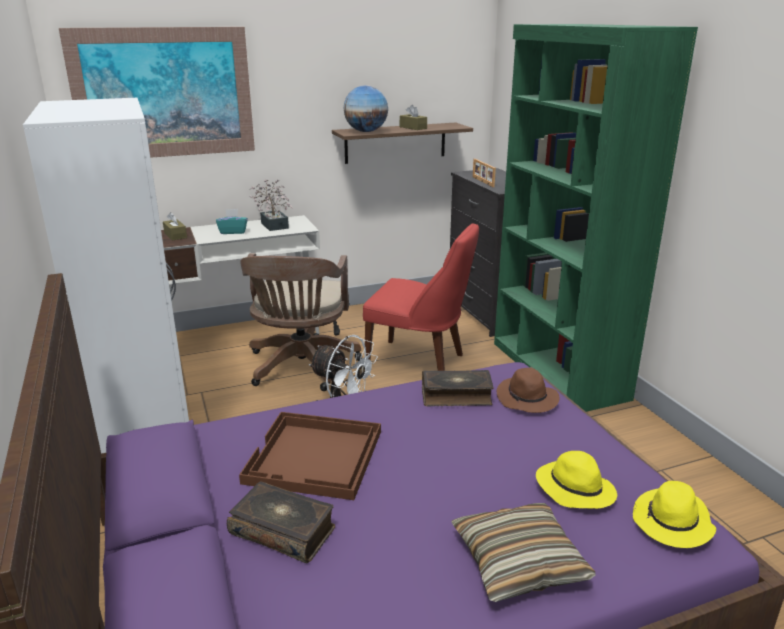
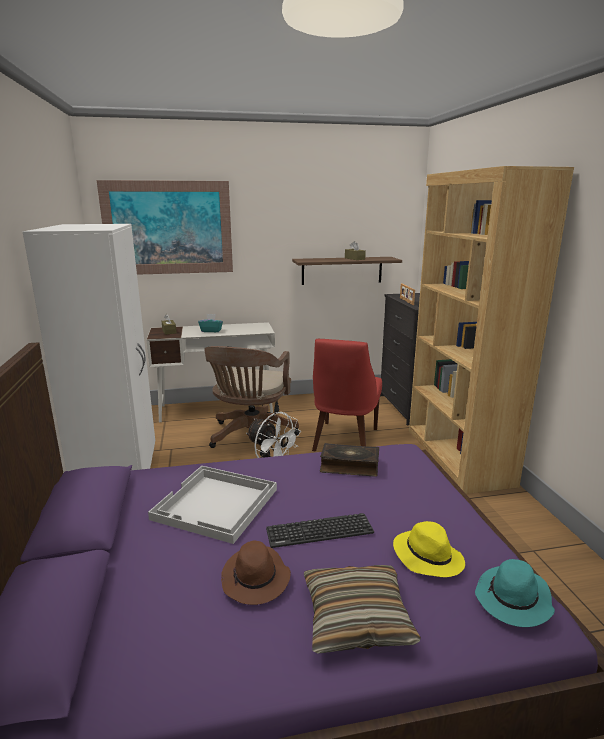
camera: 10 degrees right, 5 degrees down
book [227,481,335,563] -> none
brown tray [239,412,381,500] -> white tray [148,466,277,544]
potted plant [249,179,293,231] -> none
globe [344,85,388,132] -> none
red chair [363,223,479,371] -> red chair turned 75 degrees clockwise [312,339,382,451]
green bookcase [494,24,698,412] -> brown bookcase [409,166,574,494]
brown hat [497,368,559,413] -> brown hat moved to [221,541,291,605]
yellow hat [633,481,716,548] -> turquoise hat [475,559,555,627]
none -> keyboard [266,513,374,548]

